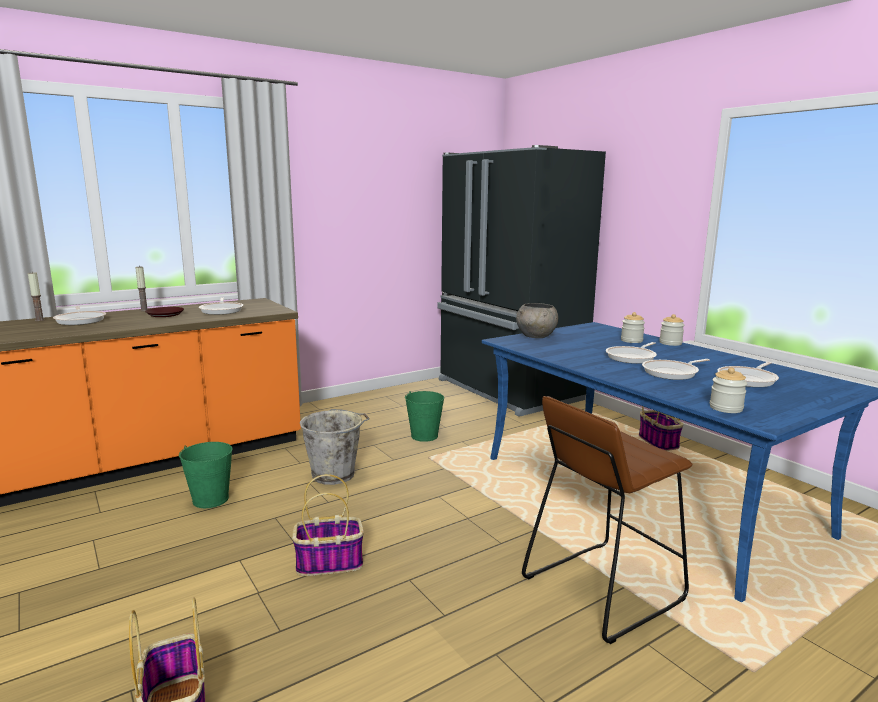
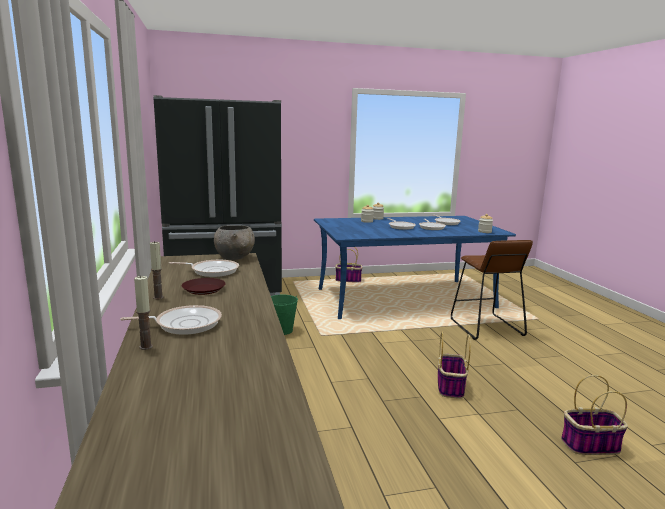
camera: 70 degrees left, 0 degrees up
green bucket [179,442,233,508] -> none
grey bucket [300,409,370,485] -> none
grey bowl [516,303,558,338] -> grey bowl moved to [214,225,255,260]

